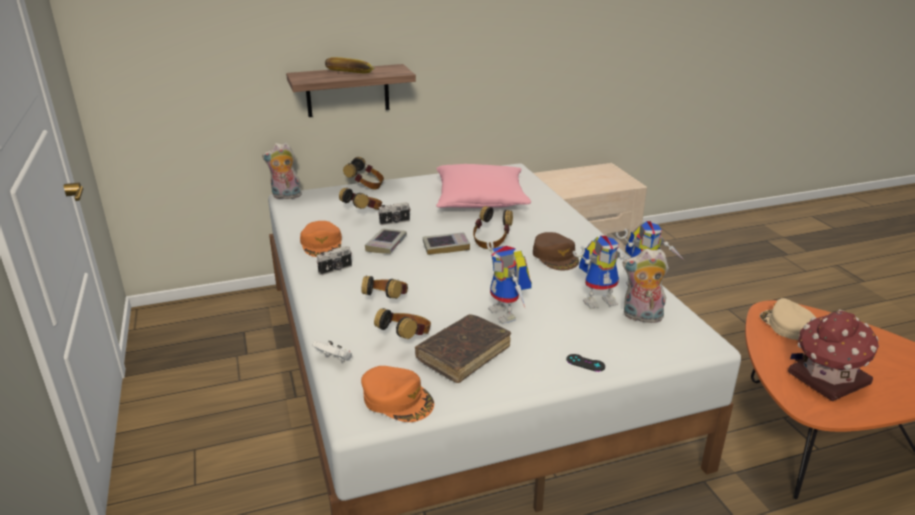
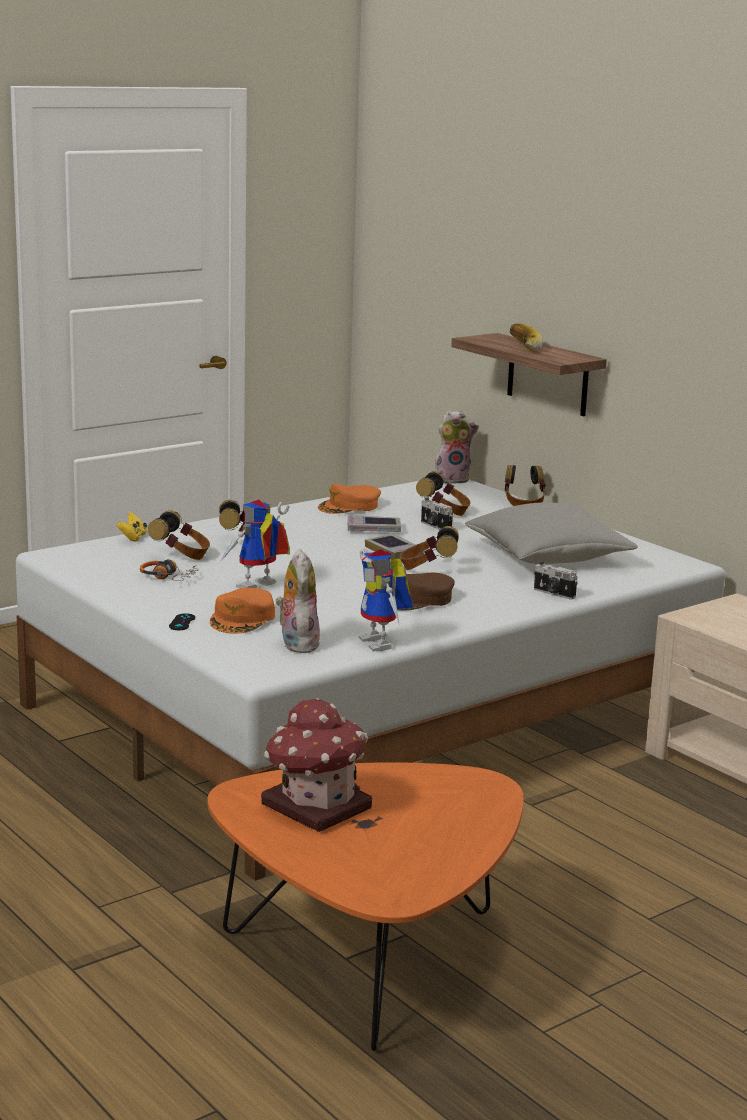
camera: 70 degrees right, 10 degrees down
plush toy [262,142,303,199] -> plush toy turned 105 degrees clockwise [435,410,479,484]
white game controller [312,341,352,362] -> yellow game controller [117,512,147,541]
camera [316,246,352,275] -> camera moved to [534,561,578,599]
orange cap [361,366,434,422] -> orange cap moved to [210,588,275,634]
brown book [415,314,511,383] -> headphones [140,559,199,581]
pink pillow [436,164,531,208] -> grey pillow [465,503,638,564]
toy robot [573,236,628,309] -> none
beige cap [760,298,816,340] -> none

